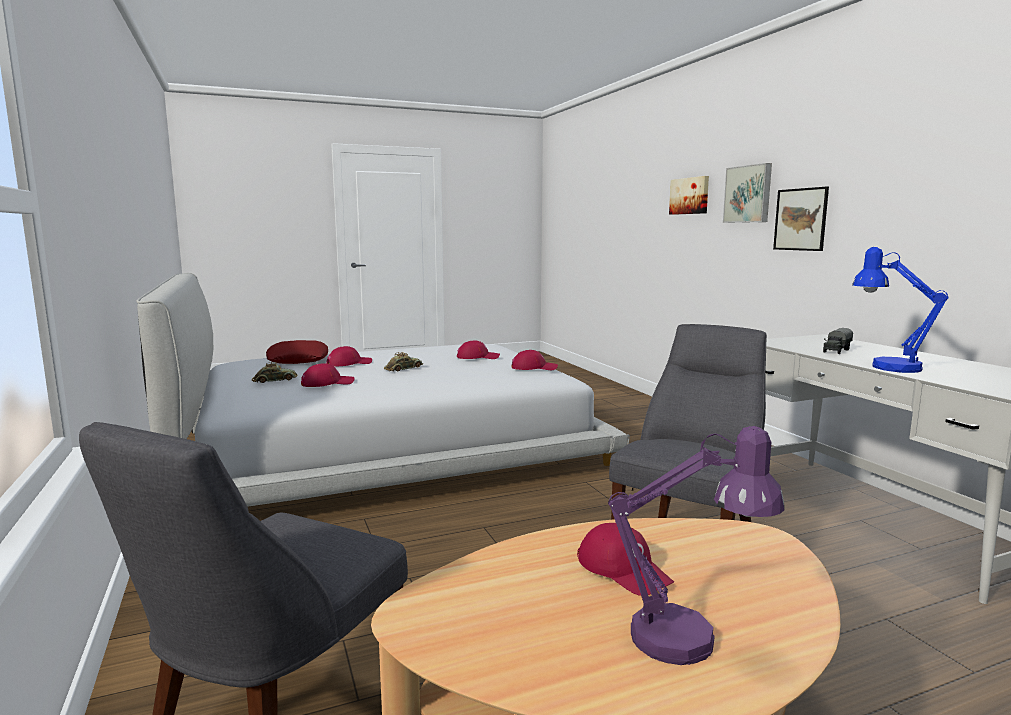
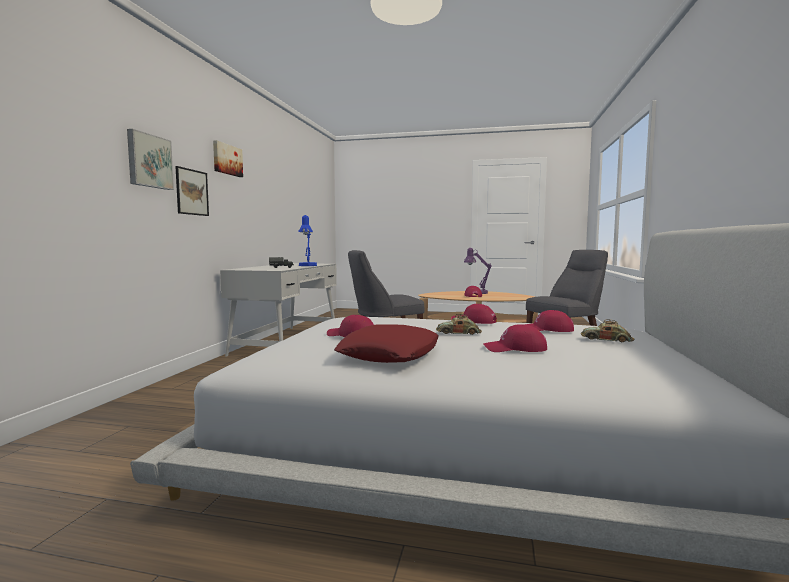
camera: 145 degrees left, 5 degrees down
red pillow [266,340,328,364] -> red pillow moved to [334,324,439,363]
red cap [512,350,558,370] -> red cap moved to [451,304,497,324]
picture [669,176,709,215] -> picture moved to [213,140,243,177]

